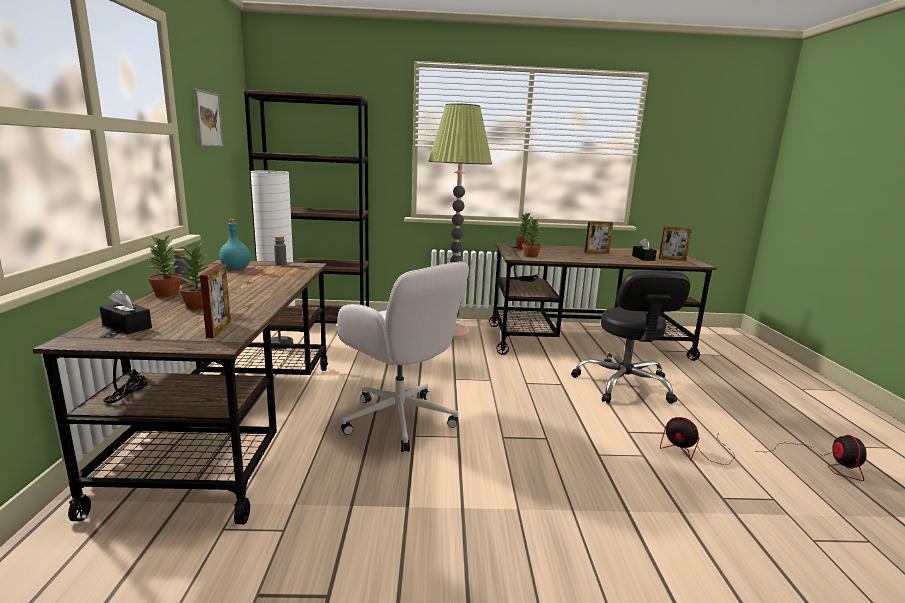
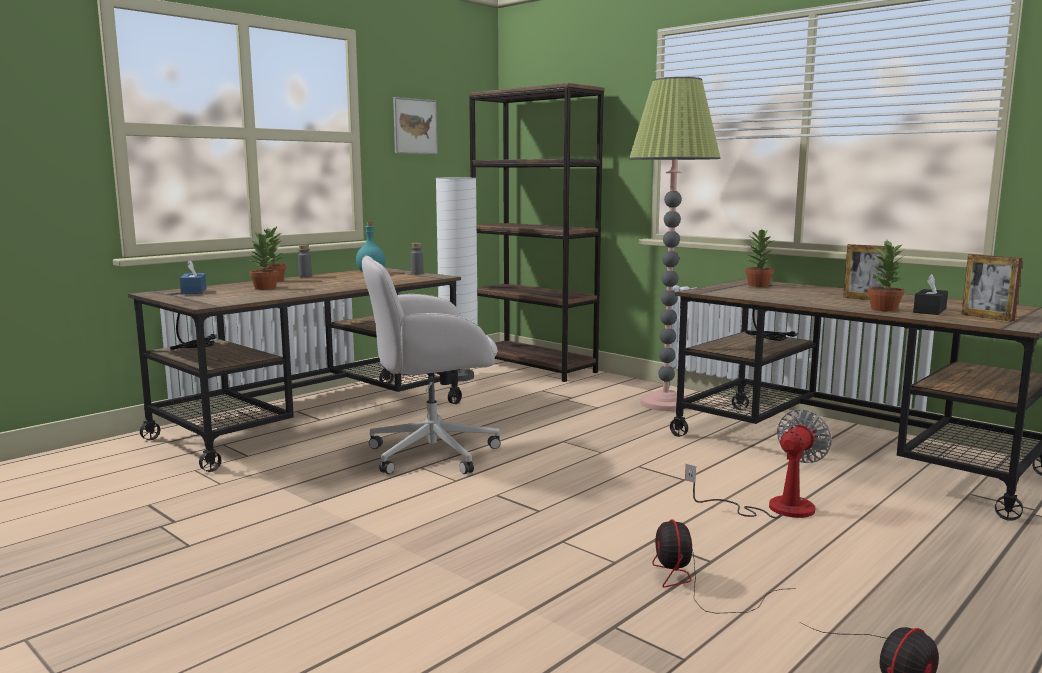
camera: 45 degrees right, 5 degrees down
black tissue box [100,289,152,334] -> blue tissue box [180,260,206,294]
picture frame [200,264,231,338] -> none
white office chair [337,261,469,452] -> white office chair turned 75 degrees clockwise [362,256,501,474]
potted plant [522,217,541,257] -> potted plant moved to [867,240,905,312]
black office chair [571,270,690,404] -> fan [685,409,832,518]

